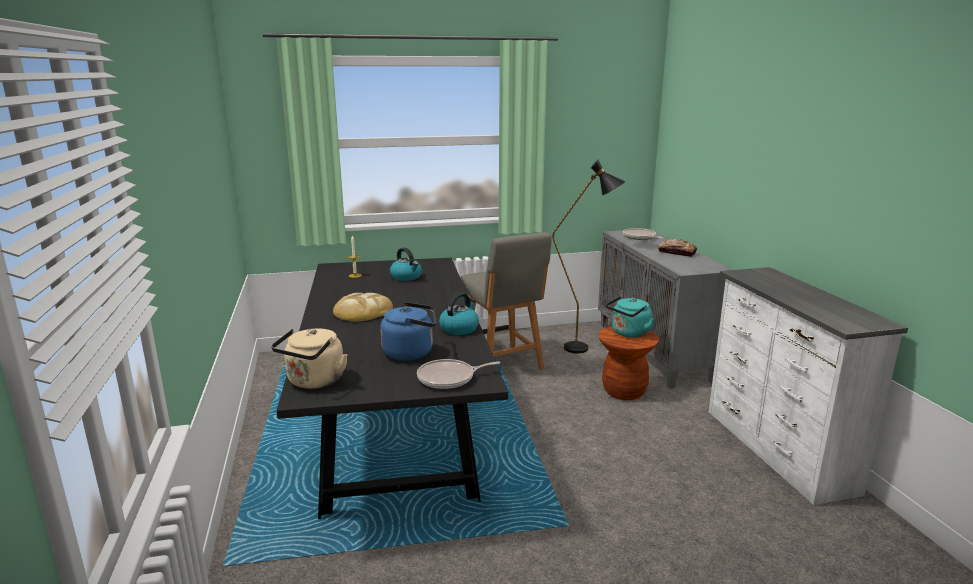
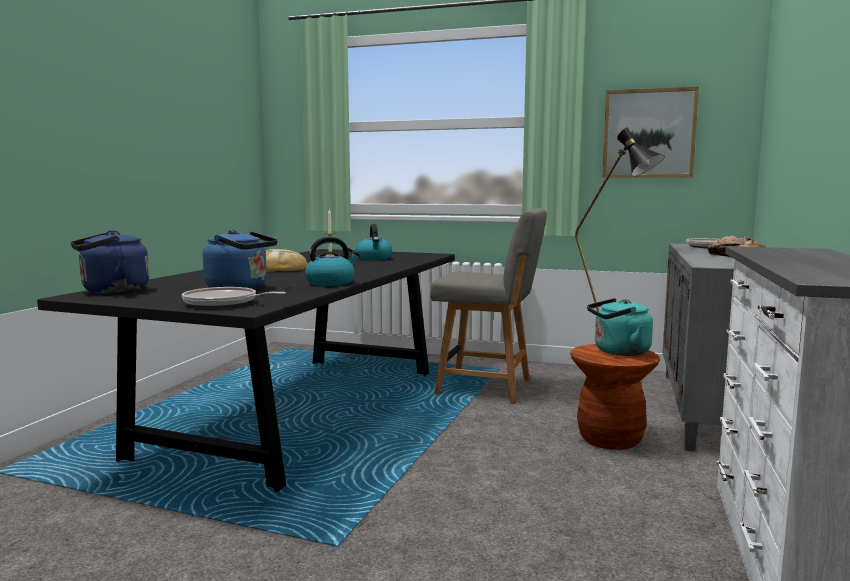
camera: 30 degrees right, 10 degrees down
beige kettle [271,329,348,389] -> blue kettle [70,230,149,294]
grey chair [460,232,552,370] -> grey chair turned 75 degrees counterclockwise [430,208,547,404]
none -> picture [603,87,699,178]

